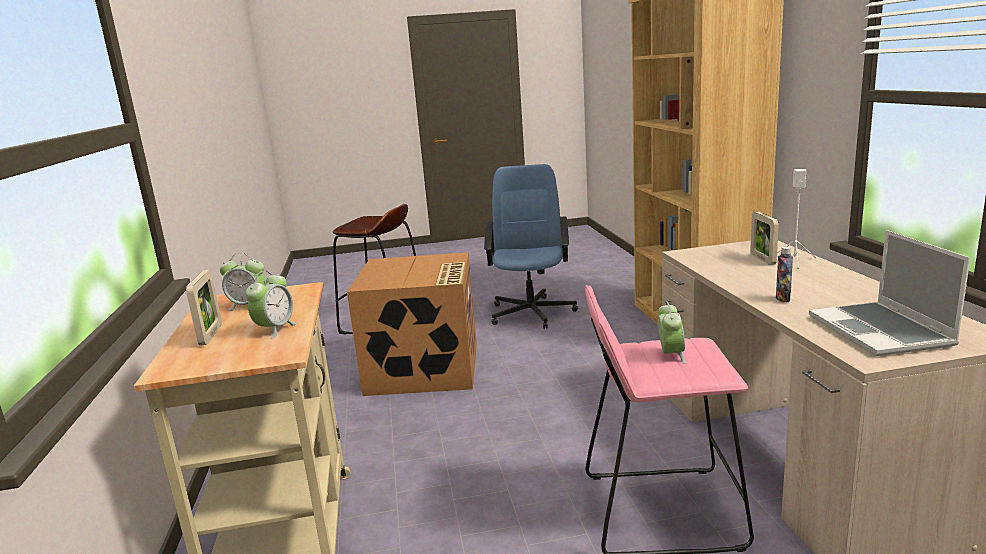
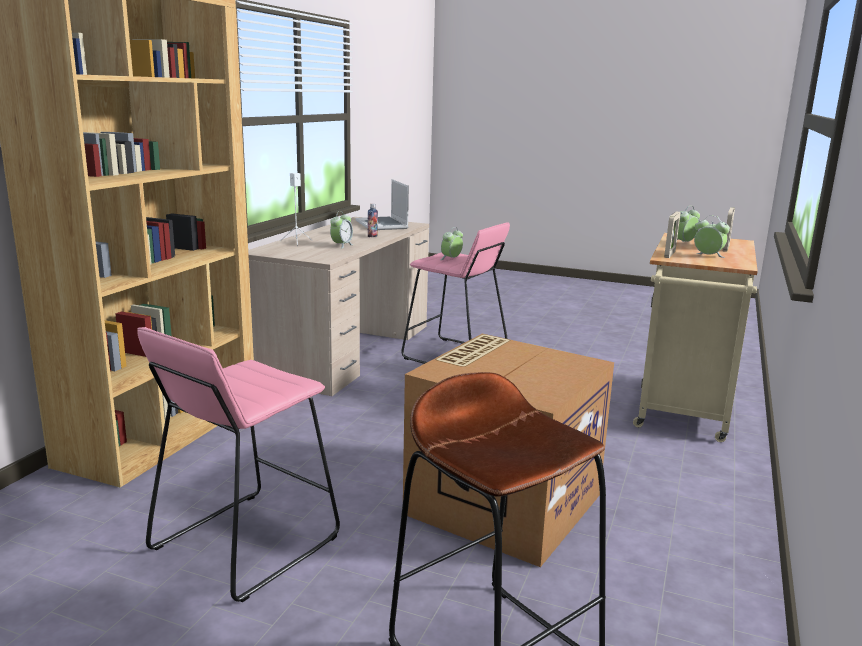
camera: 150 degrees left, 0 degrees up
blue office chair [484,164,578,329] -> pink stool [137,327,340,602]
picture frame [750,211,779,265] -> picture frame moved to [664,212,680,258]
laptop [809,230,970,356] -> laptop turned 135 degrees clockwise [356,179,409,230]
none -> alarm clock [330,211,354,249]

